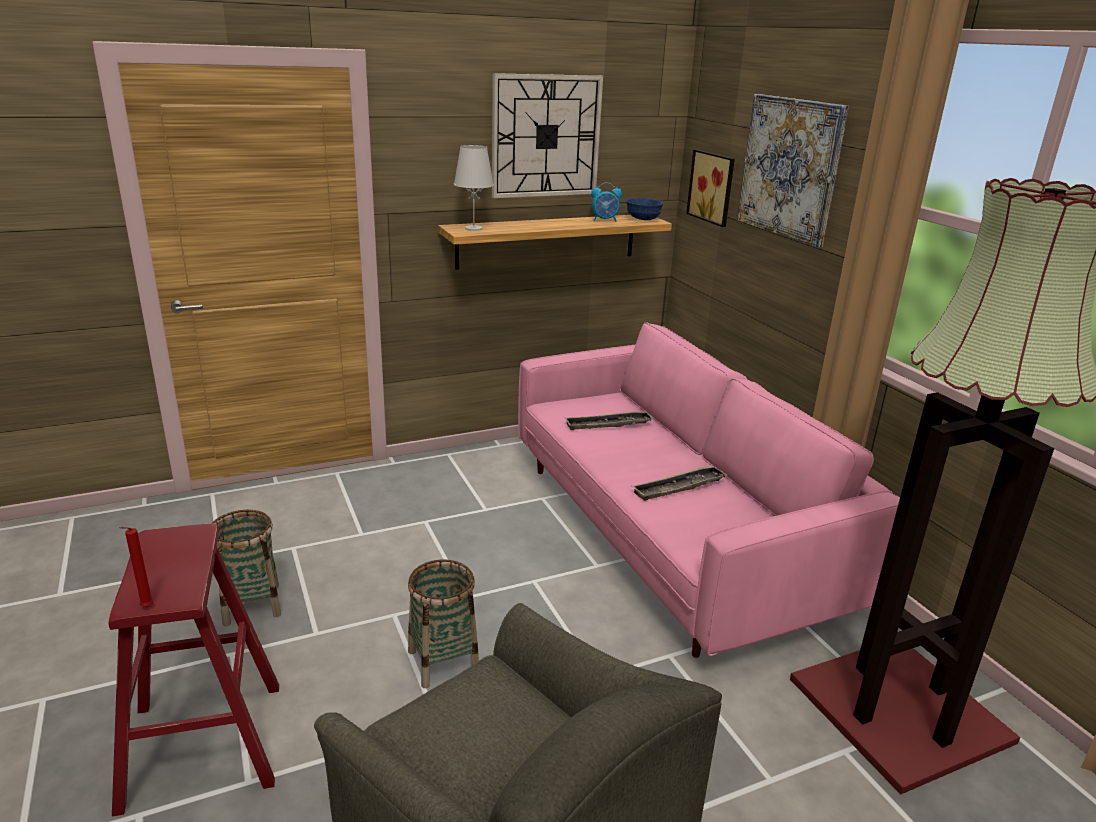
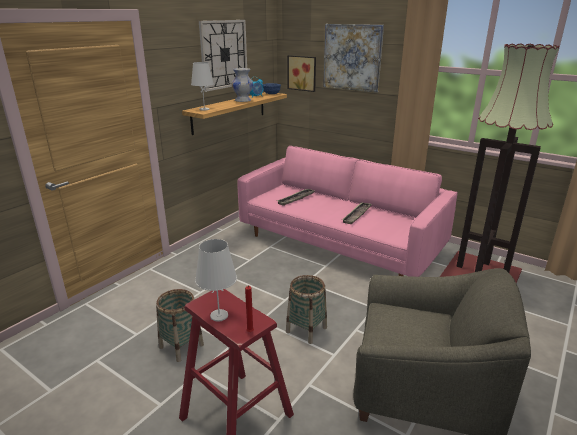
camera: 30 degrees left, 0 degrees up
none -> white table lamp [195,239,237,322]
none -> white vase [232,68,253,102]

